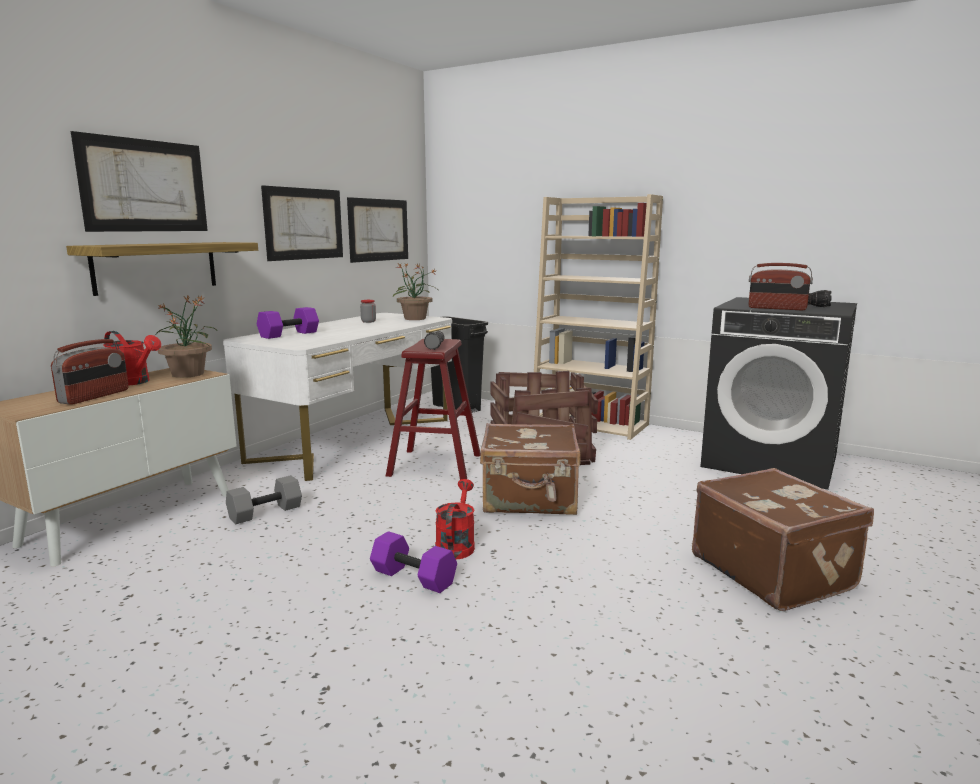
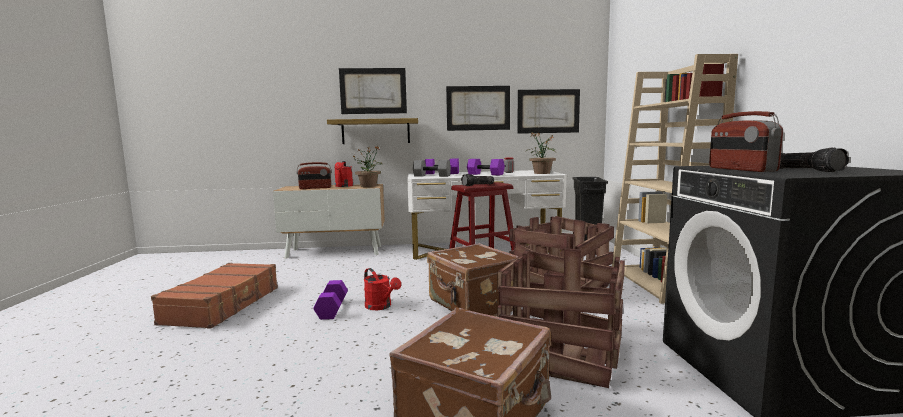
camera: 55 degrees right, 5 degrees down
grey dumbbell [226,475,302,524] -> grey dumbbell moved to [413,160,451,177]
red watering can [435,479,475,559] -> red watering can turned 75 degrees clockwise [364,268,401,310]
none -> brown suitcase [151,263,278,329]
none -> purple dumbbell [467,159,505,175]
none -> crate [497,248,625,388]

